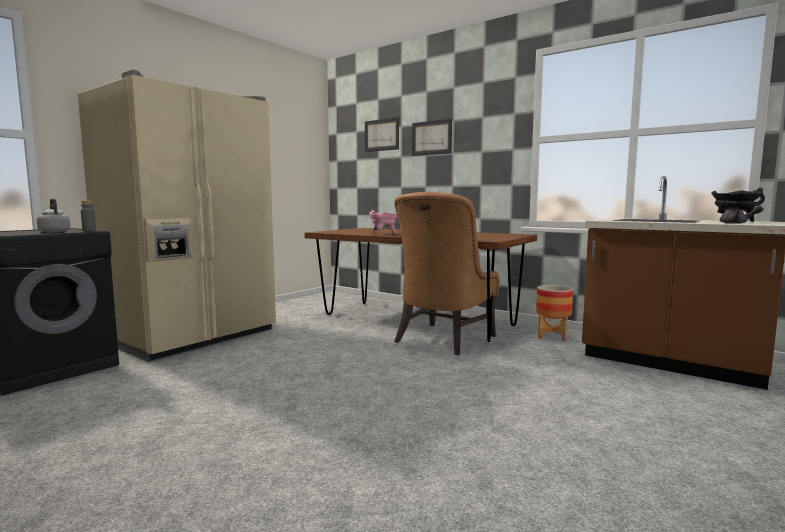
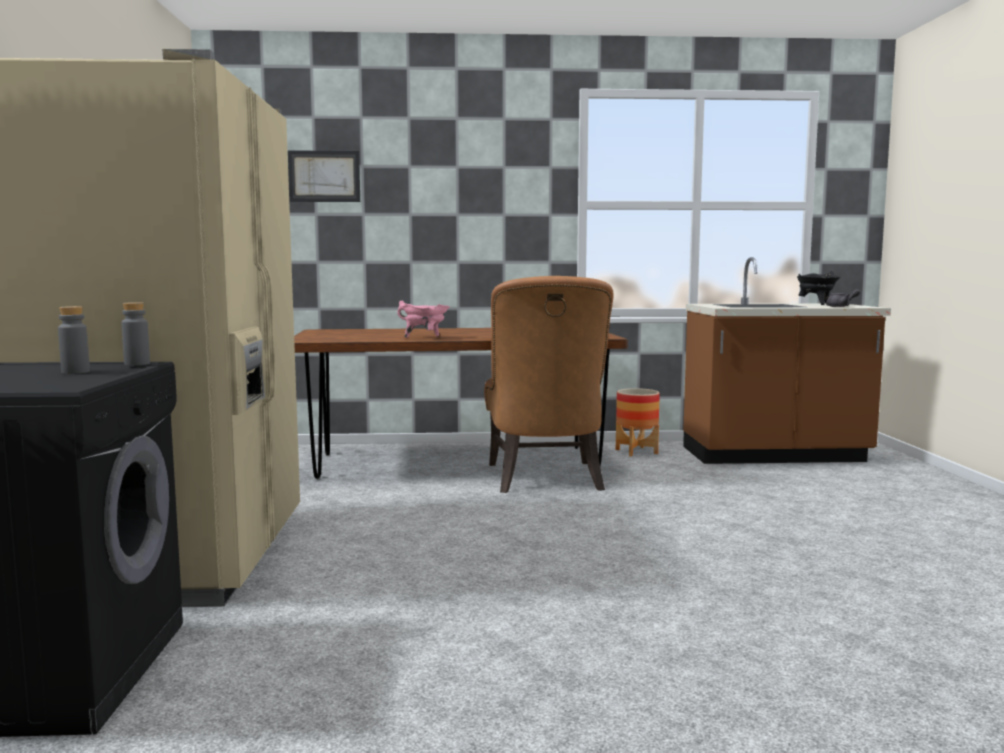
camera: 40 degrees left, 0 degrees up
grey kettle [36,198,70,233] -> grey bottle [58,306,90,374]
picture [412,119,452,156] -> none

